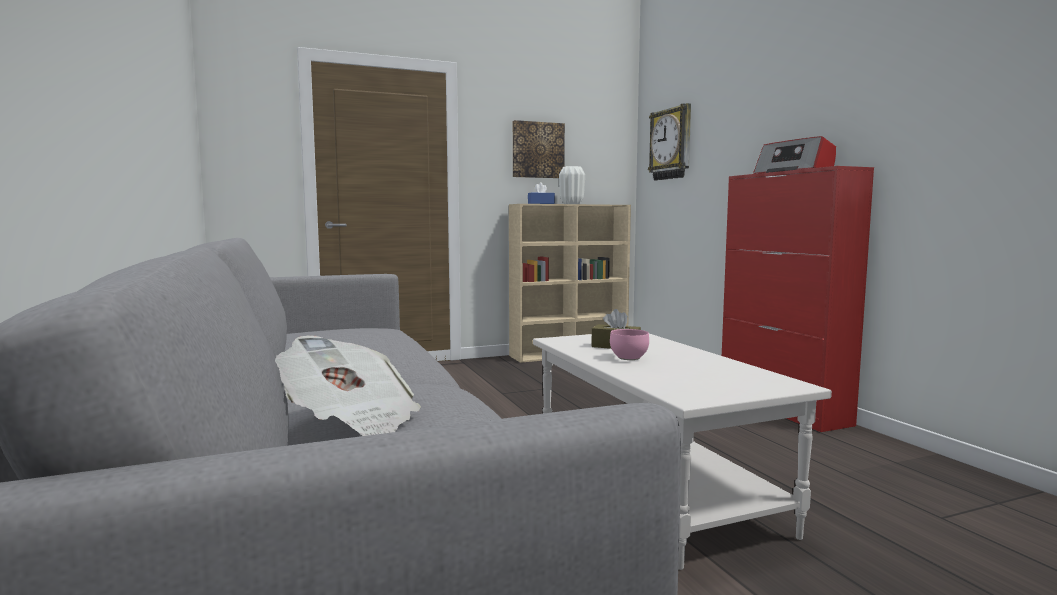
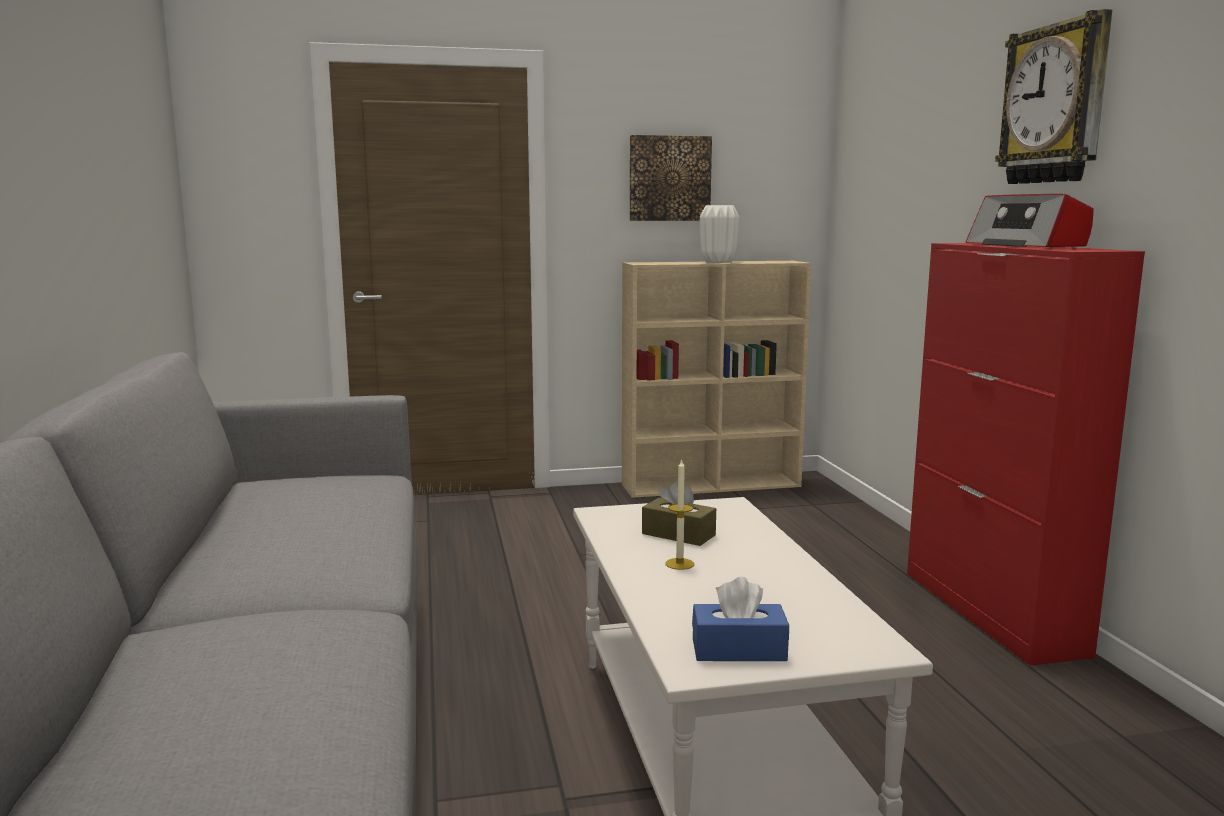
camera: 10 degrees right, 5 degrees up
newspaper [275,336,421,436] -> none
blue tissue box [528,182,555,204] -> blue tissue box moved to [692,577,789,661]
pink bowl [610,329,649,360] -> candle [665,458,694,570]
wall clock [648,103,691,180] -> wall clock moved to [995,9,1112,184]

